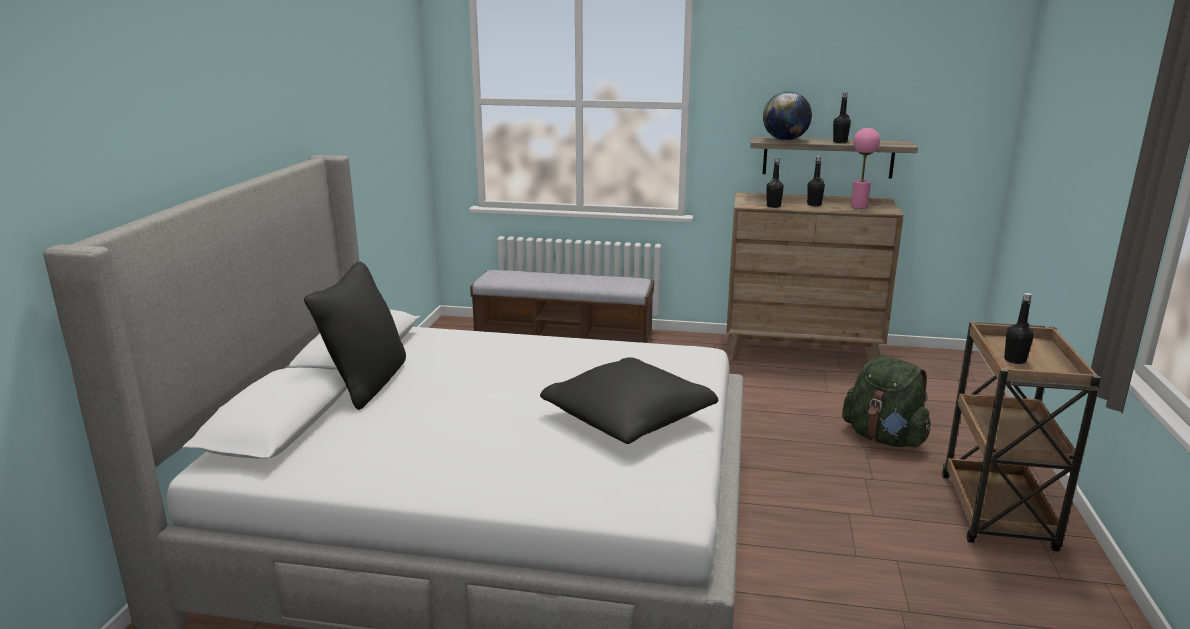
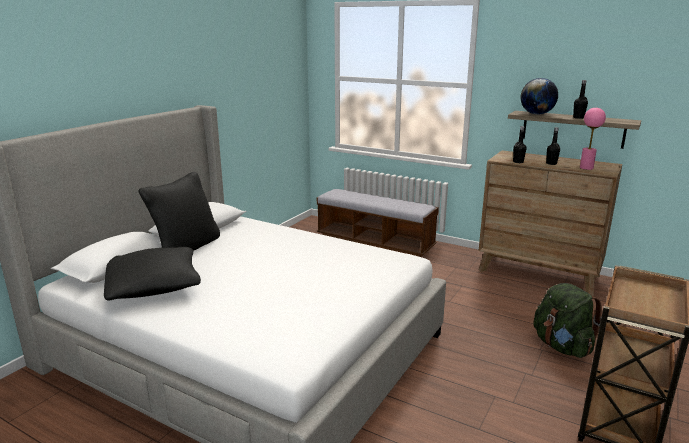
camera: 20 degrees right, 0 degrees up
black pillow [540,357,718,444] -> black pillow moved to [104,247,201,301]
black bottle [1004,293,1034,364] -> none

